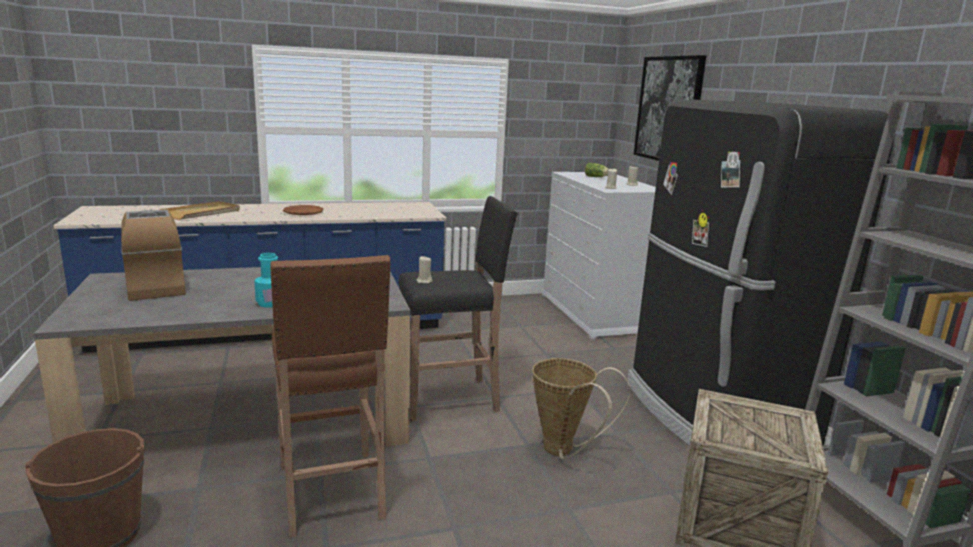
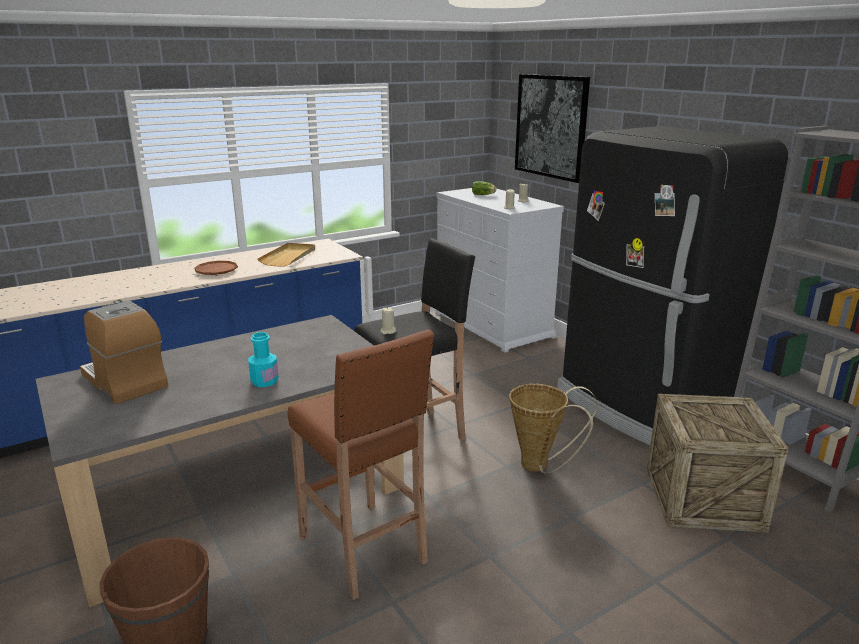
camera: 15 degrees left, 5 degrees up
beige tray [159,201,240,220] -> beige tray moved to [257,243,315,267]

